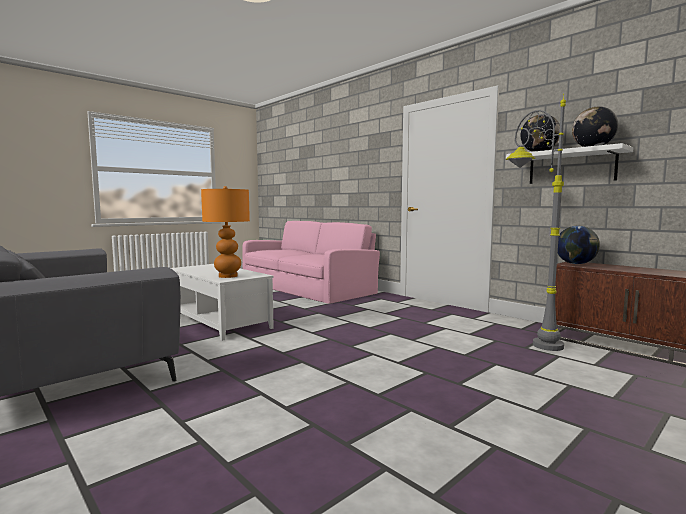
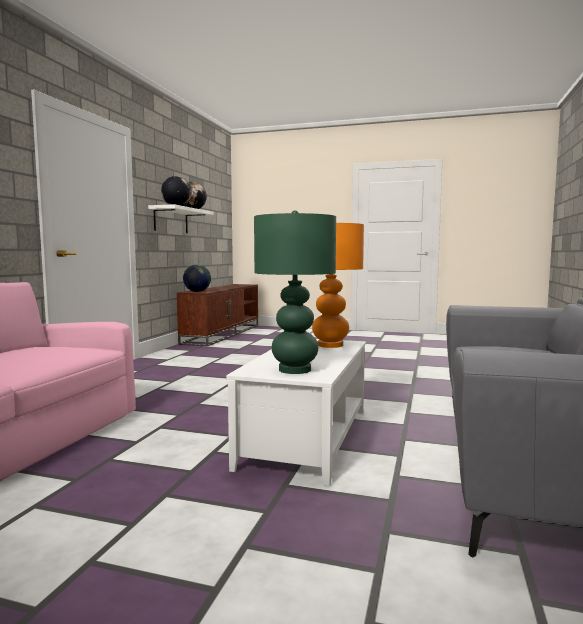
camera: 120 degrees left, 0 degrees up
grey floor lamp [506,94,566,351] -> none
none -> green table lamp [254,210,336,374]

